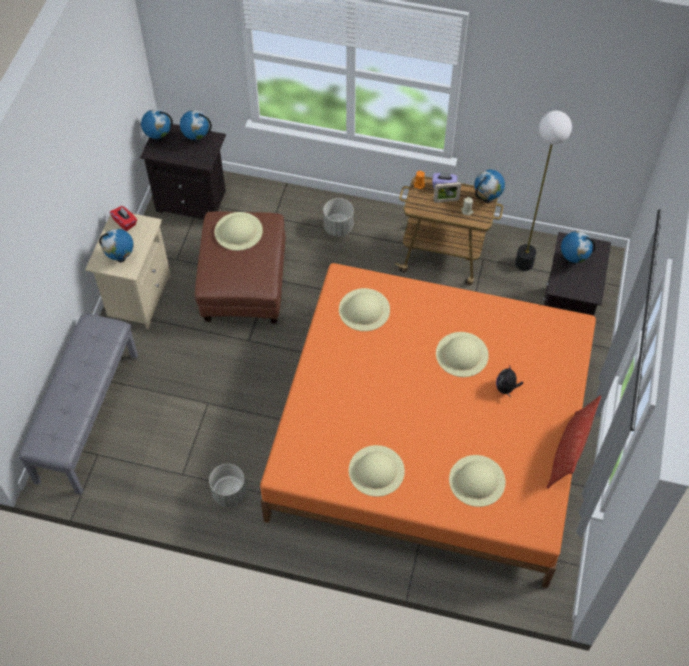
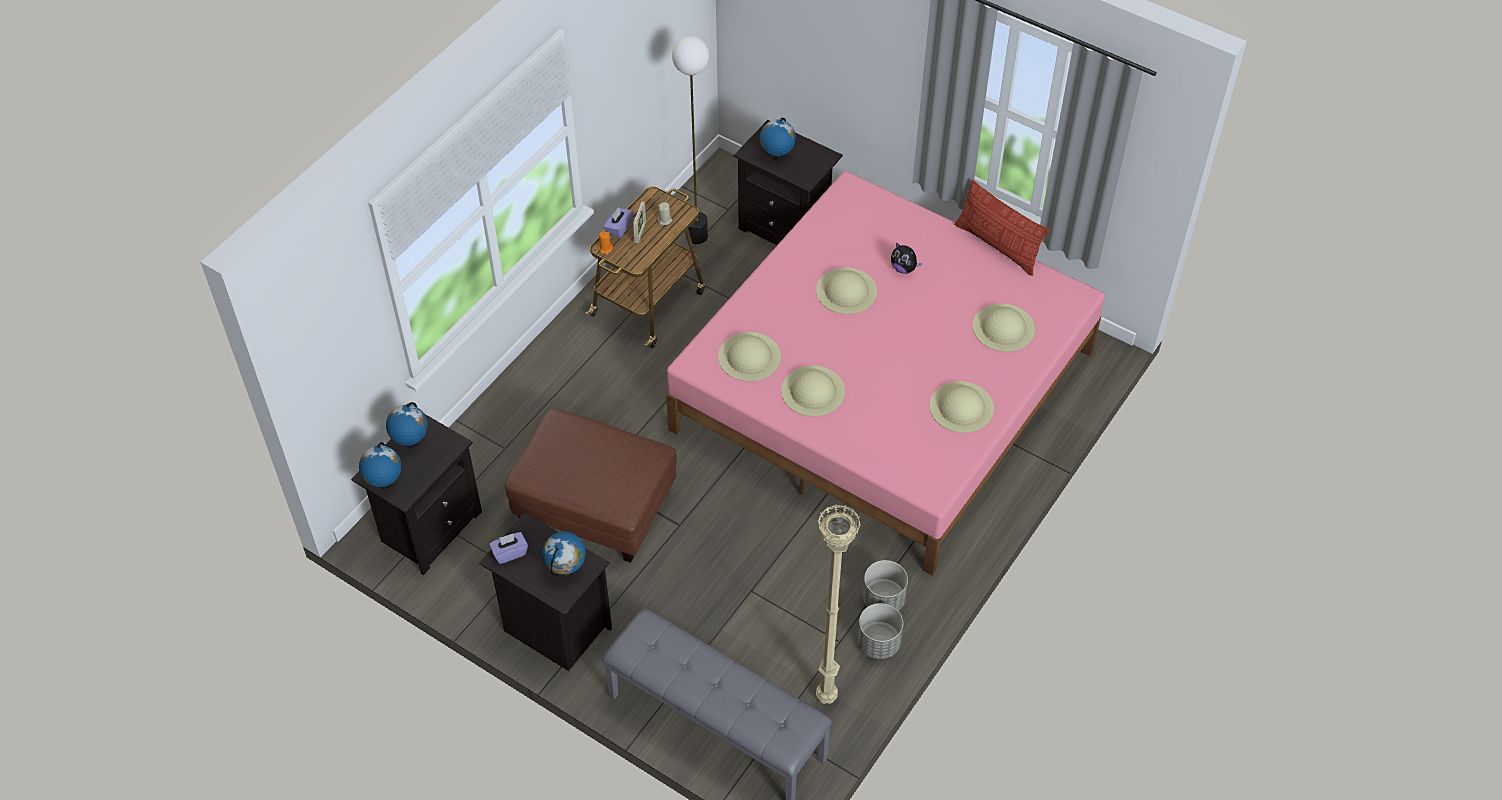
camera: 70 degrees left, 5 degrees down
beige nightstand [85,209,171,329] -> black nightstand [479,513,612,671]
red tissue box [110,206,137,231] -> purple tissue box [489,532,528,564]
beige hat [215,212,263,251] -> beige hat moved to [781,366,845,417]
orange bed [260,263,596,588] -> pink bed [666,171,1105,576]
grey planter [323,198,354,237] -> grey planter moved to [858,603,903,659]
globe [474,170,505,203] -> none
none -> beige floor lamp [816,504,861,704]

